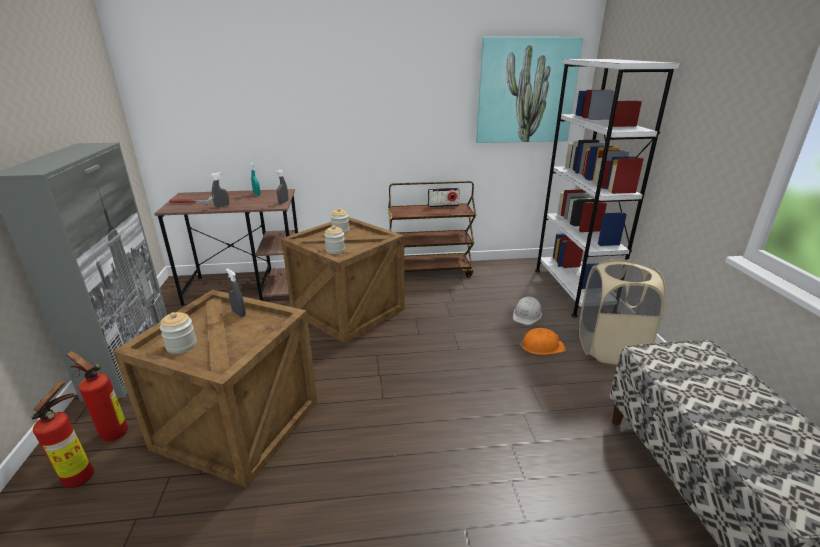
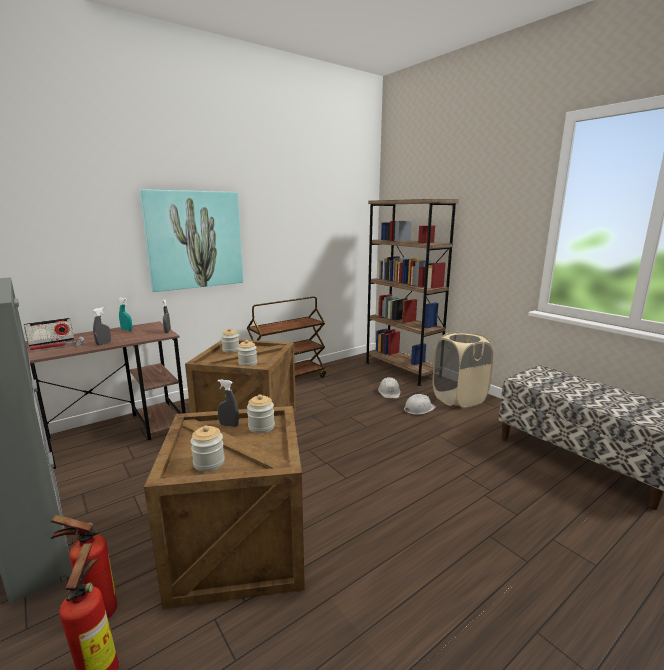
camera: 30 degrees left, 10 degrees down
radio [428,188,460,208] -> radio moved to [24,318,74,347]
picture [476,37,583,143] -> picture moved to [140,189,243,292]
orange hard hat [519,328,566,355] -> white hard hat [404,394,436,415]
white bookcase [535,59,680,318] -> brown bookcase [366,199,459,386]
none -> jar [247,394,275,433]

